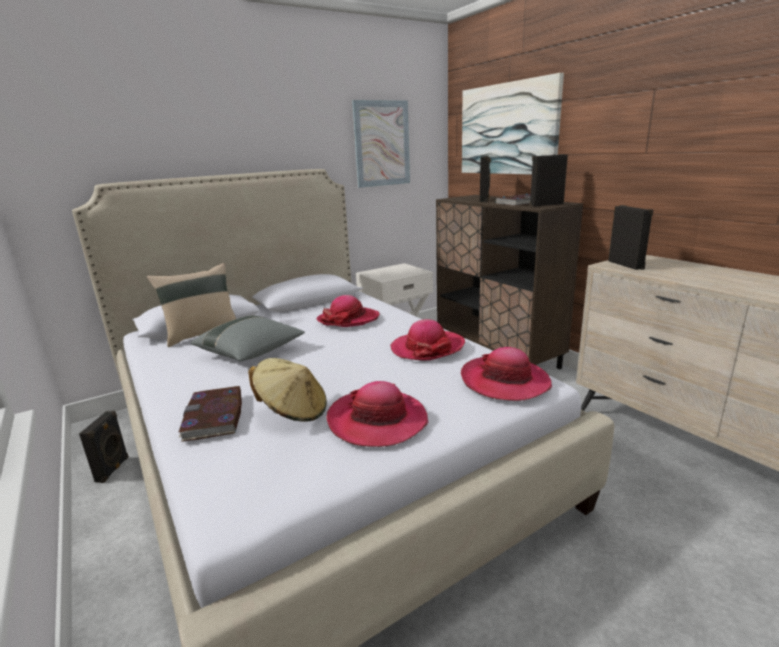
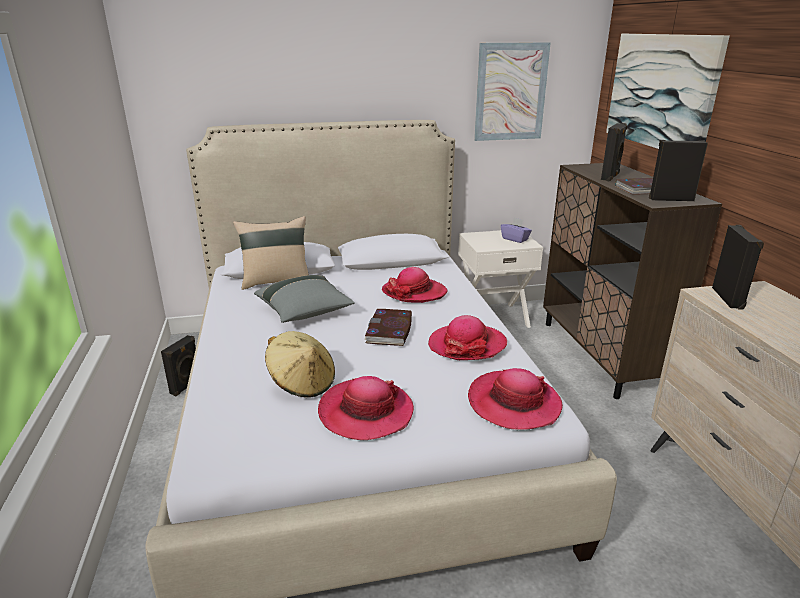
camera: 20 degrees right, 5 degrees up
book [178,386,242,442] -> book moved to [364,309,412,346]
none -> purple tissue box [501,218,532,243]

